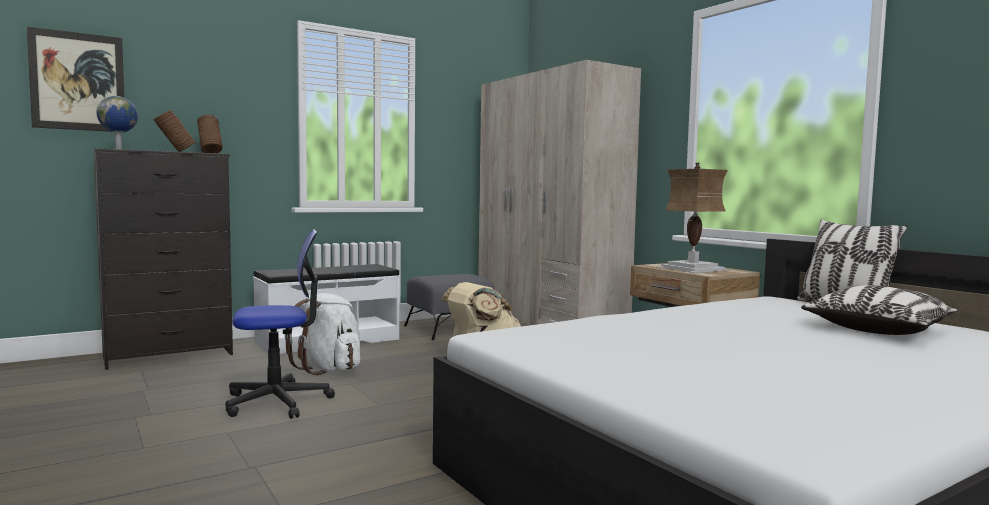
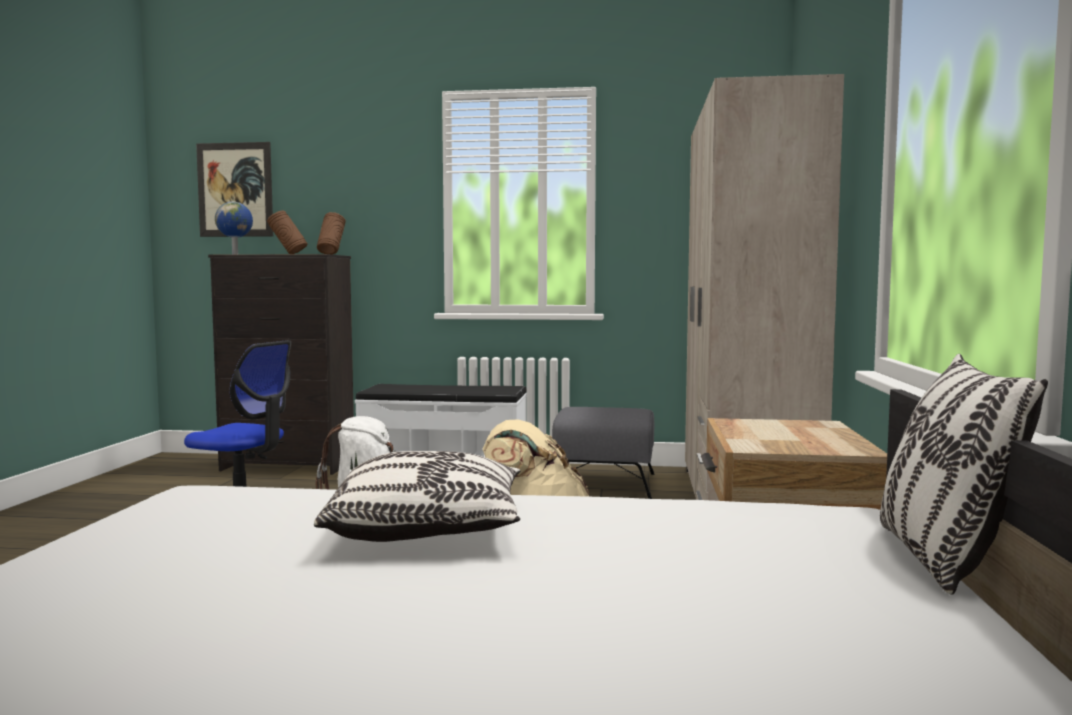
camera: 40 degrees right, 0 degrees up
table lamp [656,163,730,274] -> none
pillow [801,285,958,335] -> pillow moved to [314,451,521,542]

